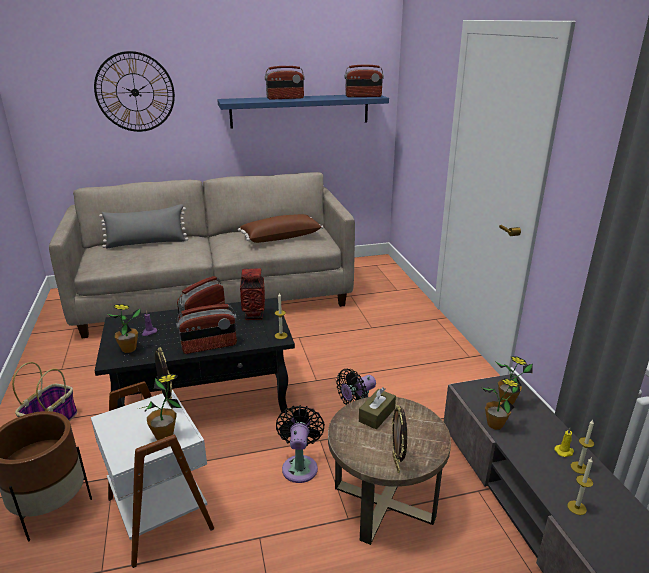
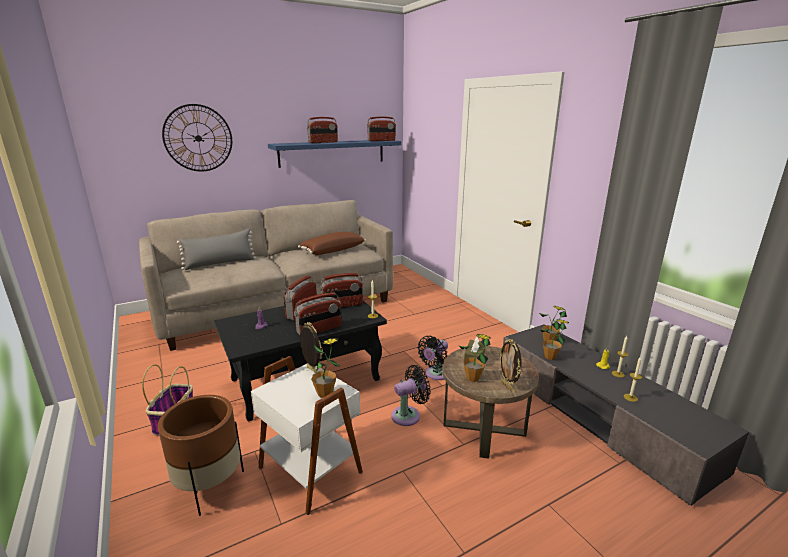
camera: 15 degrees left, 5 degrees down
potted plant [108,304,141,353] -> potted plant moved to [459,334,491,382]
vase [240,268,265,320] -> radio [320,273,363,307]
black fan [276,405,325,483] -> black fan turned 75 degrees clockwise [391,365,431,426]

